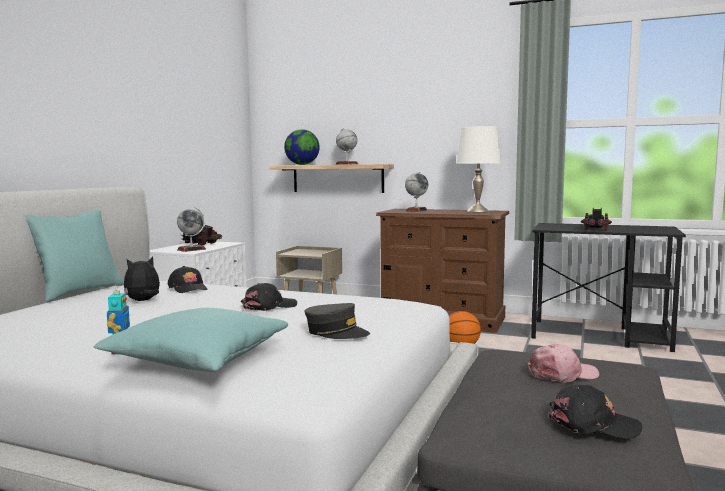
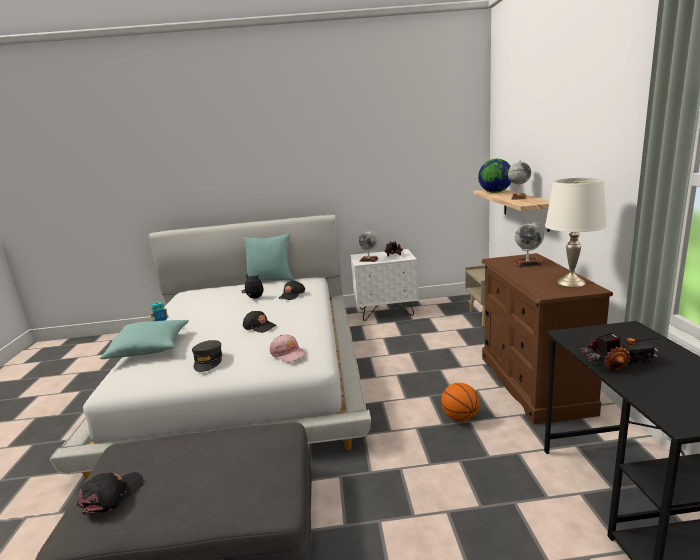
camera: 65 degrees right, 10 degrees up
pink cap [528,344,599,383] -> pink cap moved to [269,335,307,362]
black cap [549,385,642,438] -> black cap turned 135 degrees counterclockwise [77,472,144,515]

